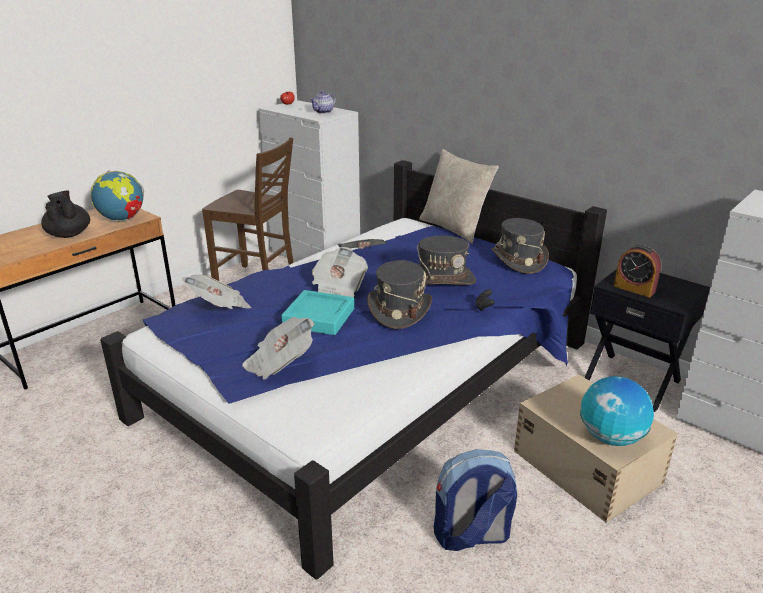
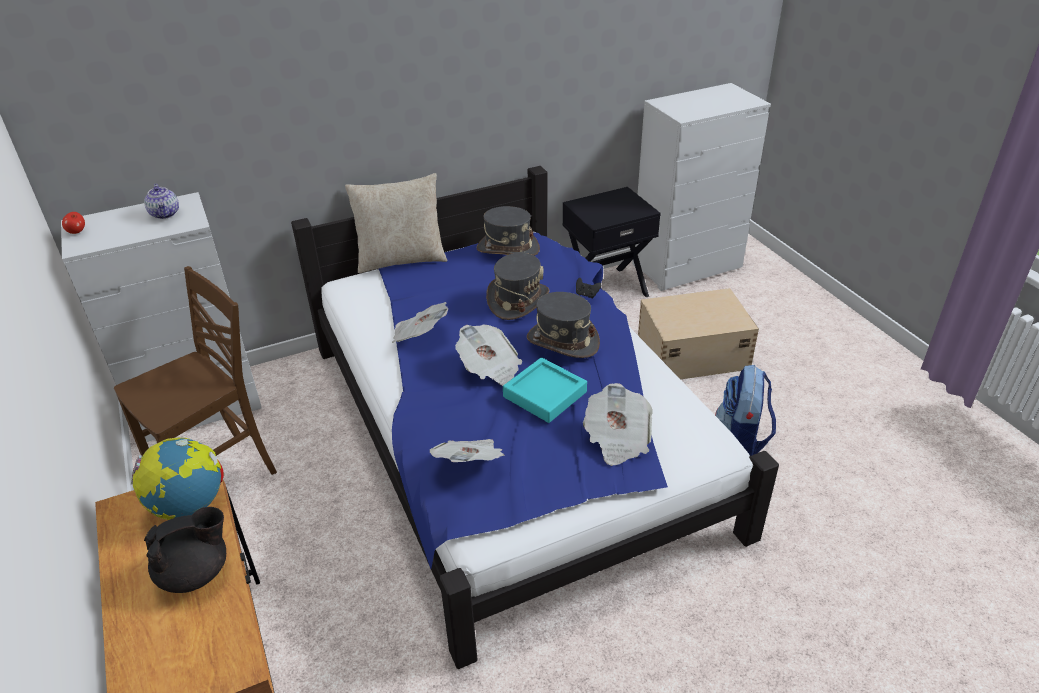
camera: 65 degrees left, 10 degrees up
black teapot [41,190,90,238] -> black teapot turned 150 degrees clockwise [144,507,226,593]
globe [580,376,654,446] -> none
alarm clock [614,245,661,297] -> none

